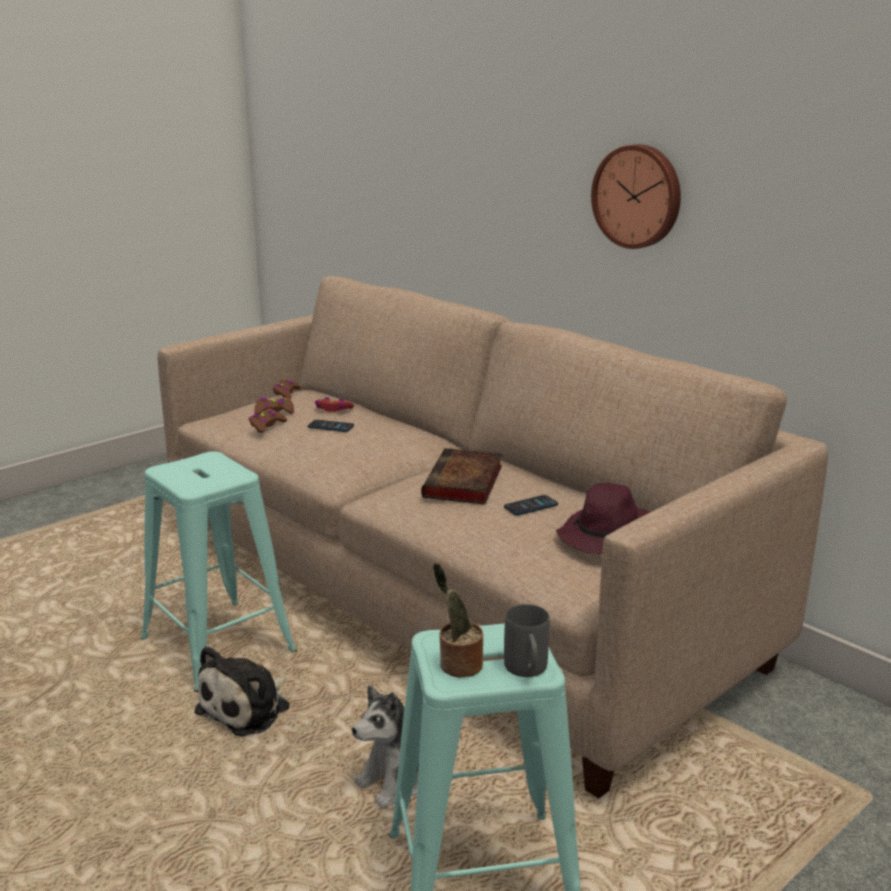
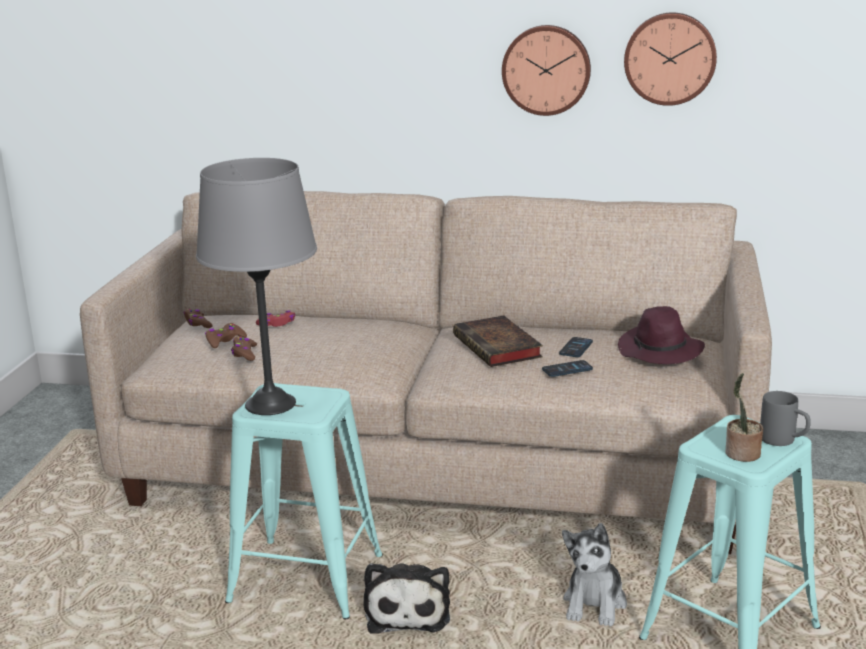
camera: 35 degrees left, 0 degrees up
phone [308,420,354,432] -> phone moved to [542,360,593,377]
none -> grey table lamp [196,158,317,415]
none -> wall clock [624,12,717,106]

